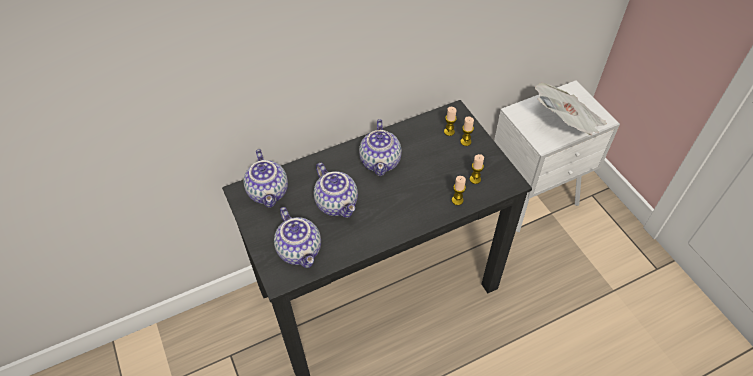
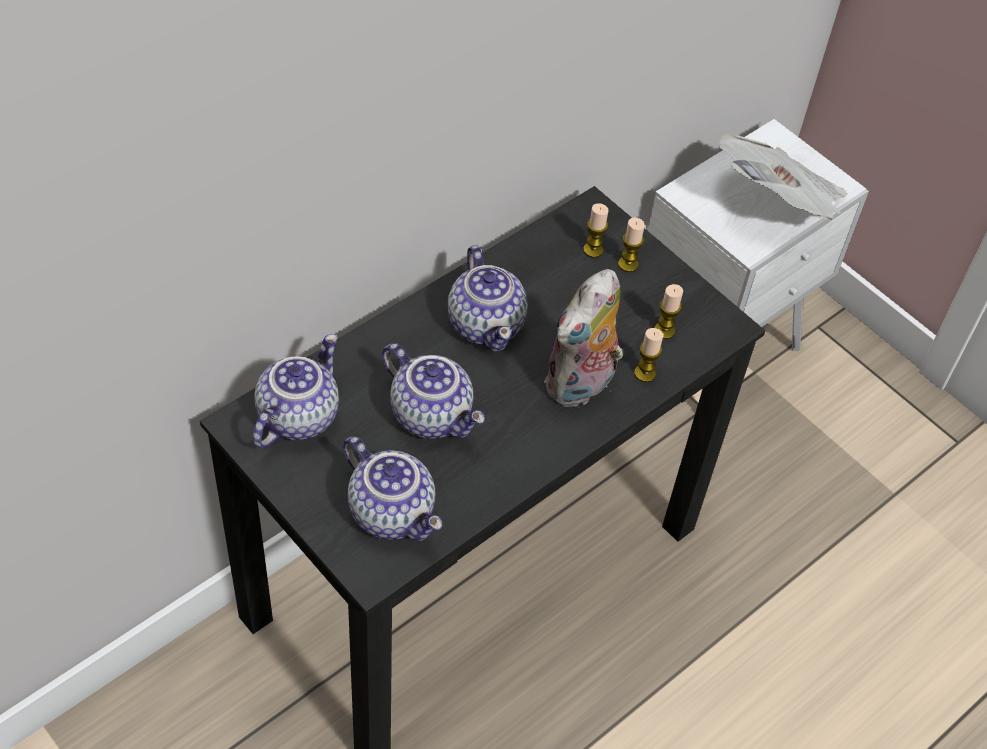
camera: 20 degrees left, 0 degrees up
teapot [244,149,288,208] -> teapot turned 120 degrees counterclockwise [253,334,339,448]
none -> plush toy [544,269,623,408]

